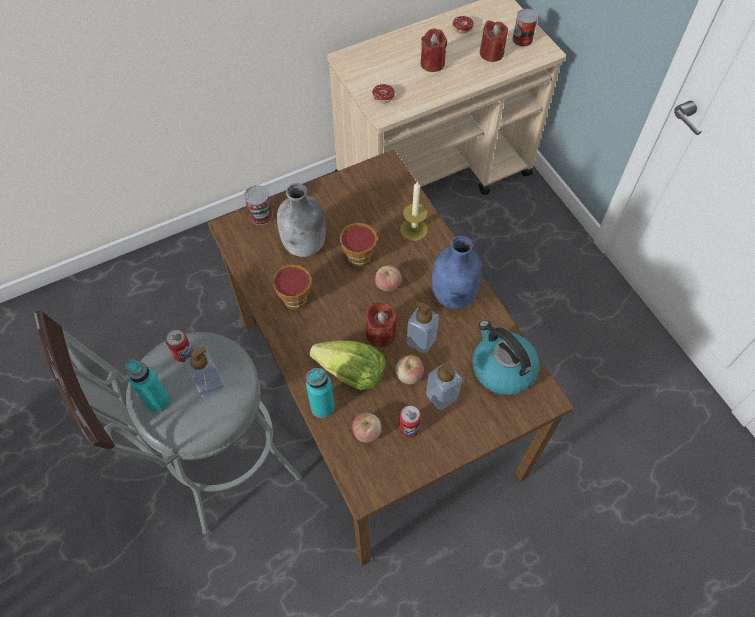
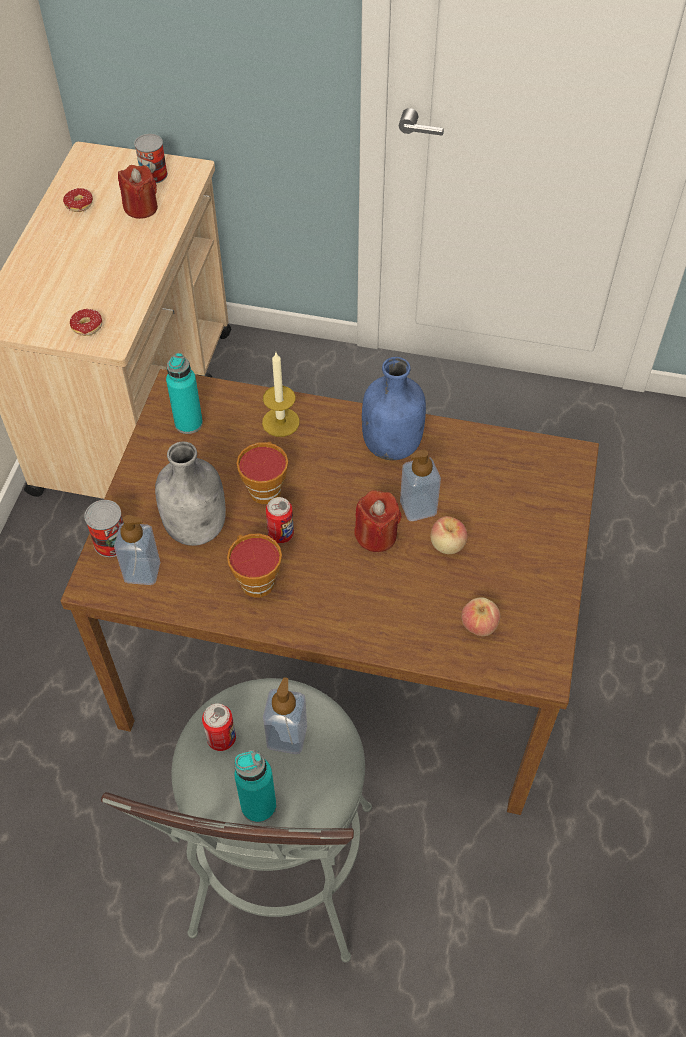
camera: 50 degrees left, 5 degrees down
turquoise bottle [306,368,334,418] -> turquoise bottle moved to [166,353,203,434]
lettuce [310,341,386,390] -> none
apple [375,265,401,291] -> none
can [399,406,421,438] -> can moved to [266,497,294,543]
red candle [421,29,447,72] -> none
soap dispenser [426,362,462,410] -> soap dispenser moved to [114,515,160,585]
kettle [472,320,539,395] -> none

